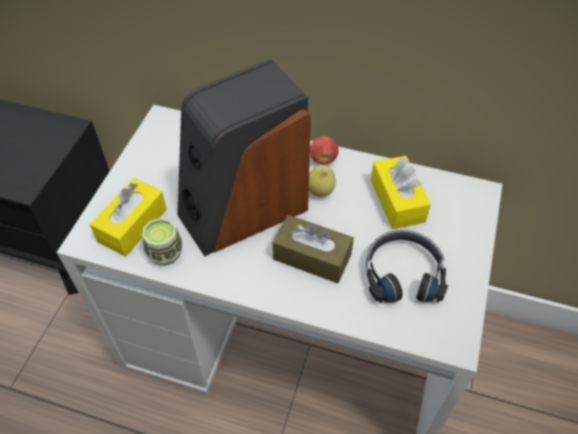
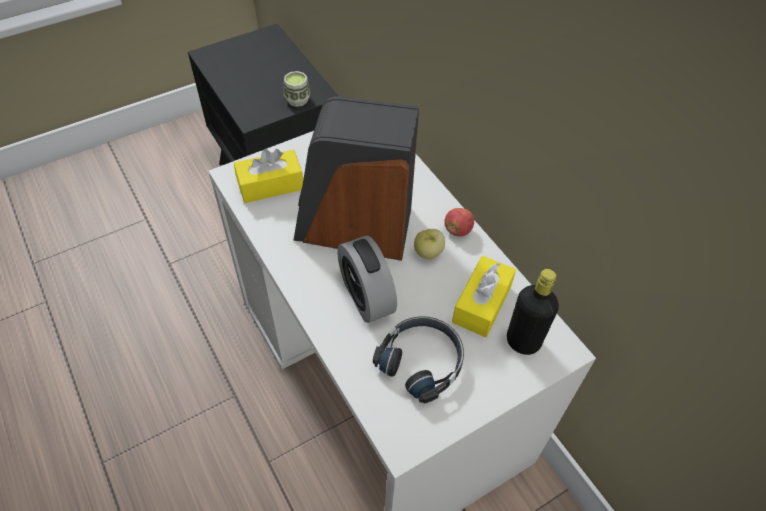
camera: 40 degrees right, 0 degrees up
cup [142,218,183,266] -> cup moved to [284,71,310,107]
brown tissue box [273,215,354,283] -> alarm clock [337,236,397,323]
none -> black bottle [507,269,559,355]

